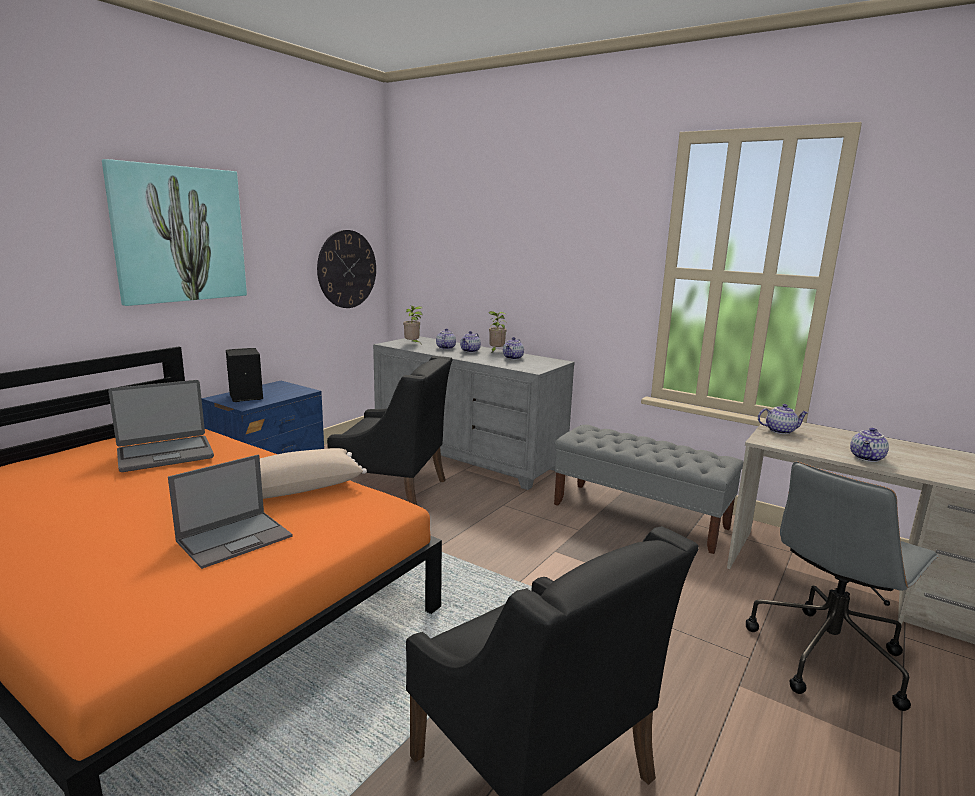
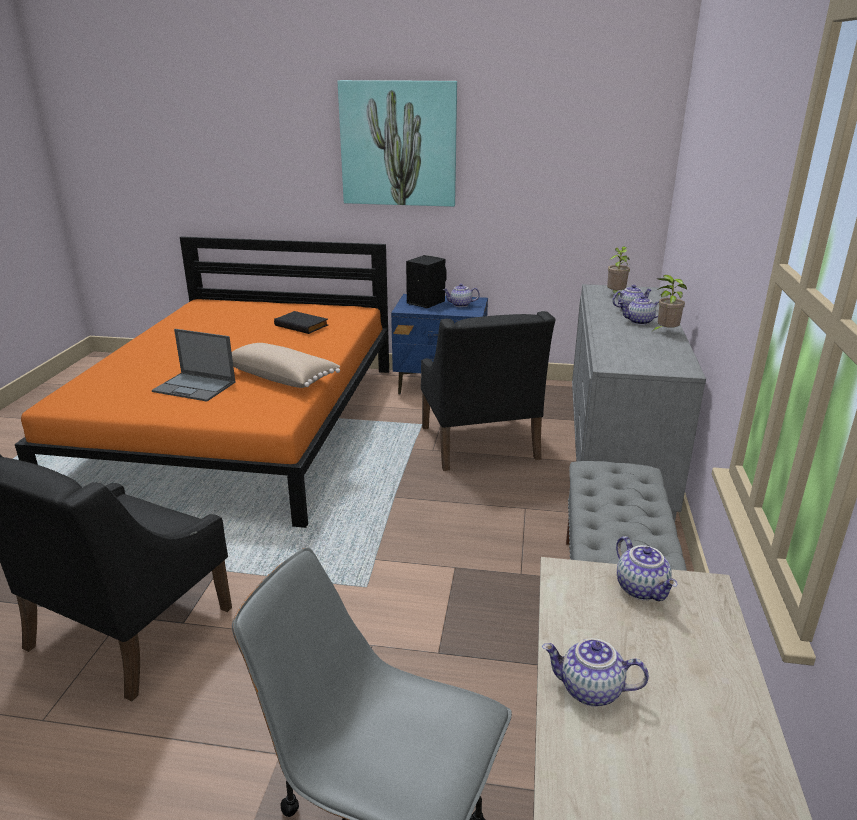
camera: 65 degrees right, 10 degrees up
laptop [108,380,214,472] -> black book [274,311,328,334]
wall clock [317,230,376,308] -> none
teapot [503,337,524,360] -> teapot moved to [443,284,480,307]

